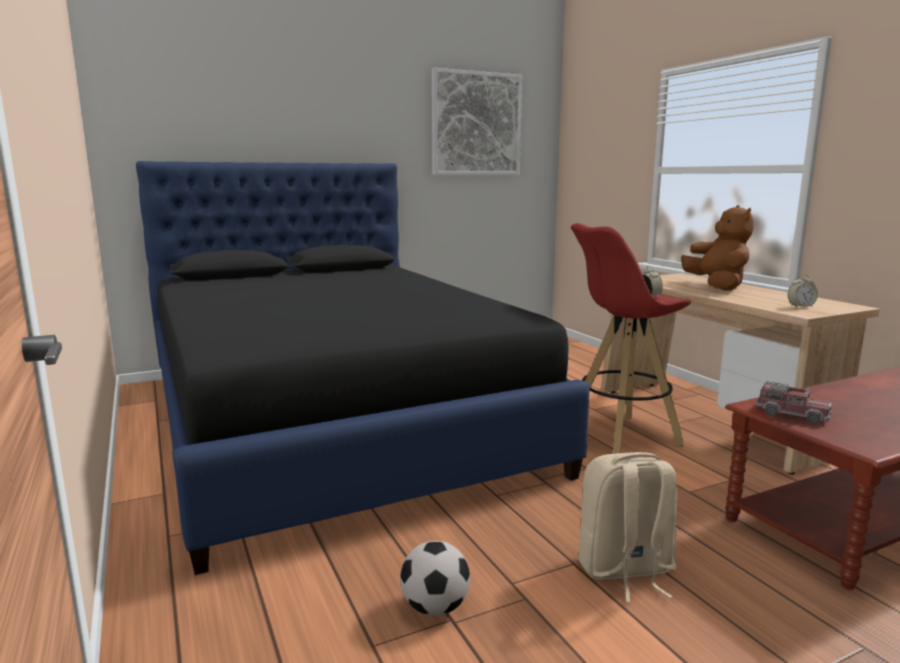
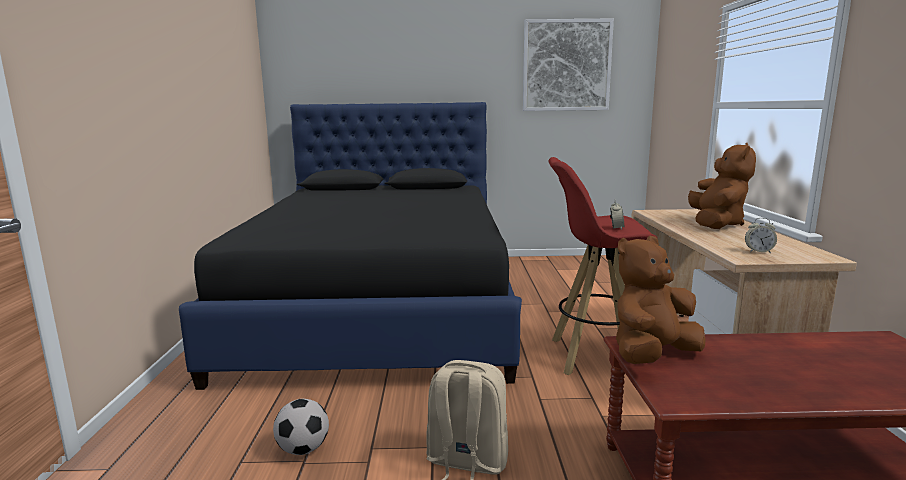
camera: 25 degrees right, 0 degrees up
toy truck [755,381,832,424] -> brown plush toy [616,236,705,364]

